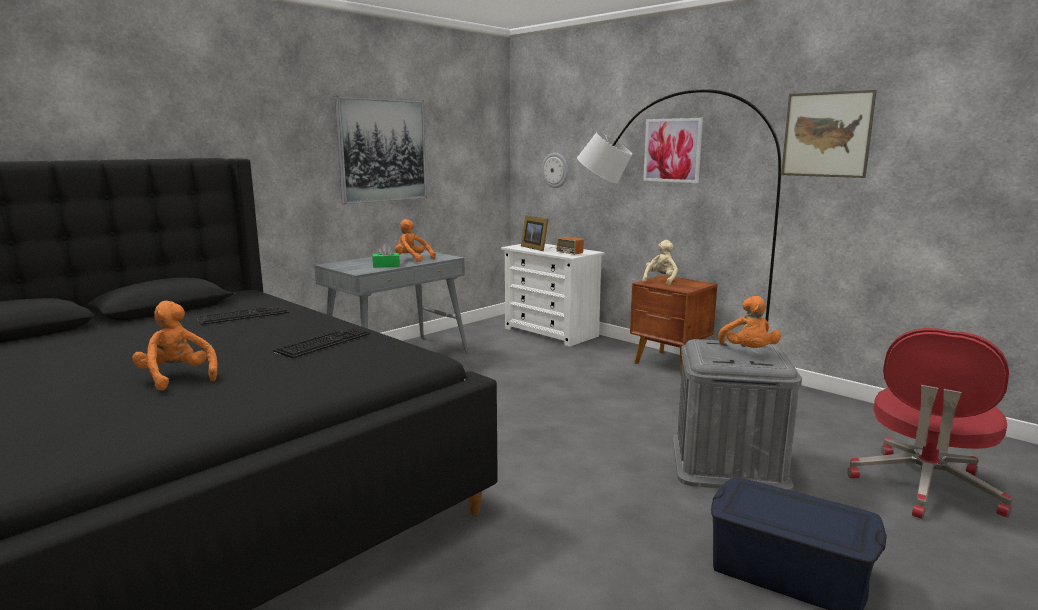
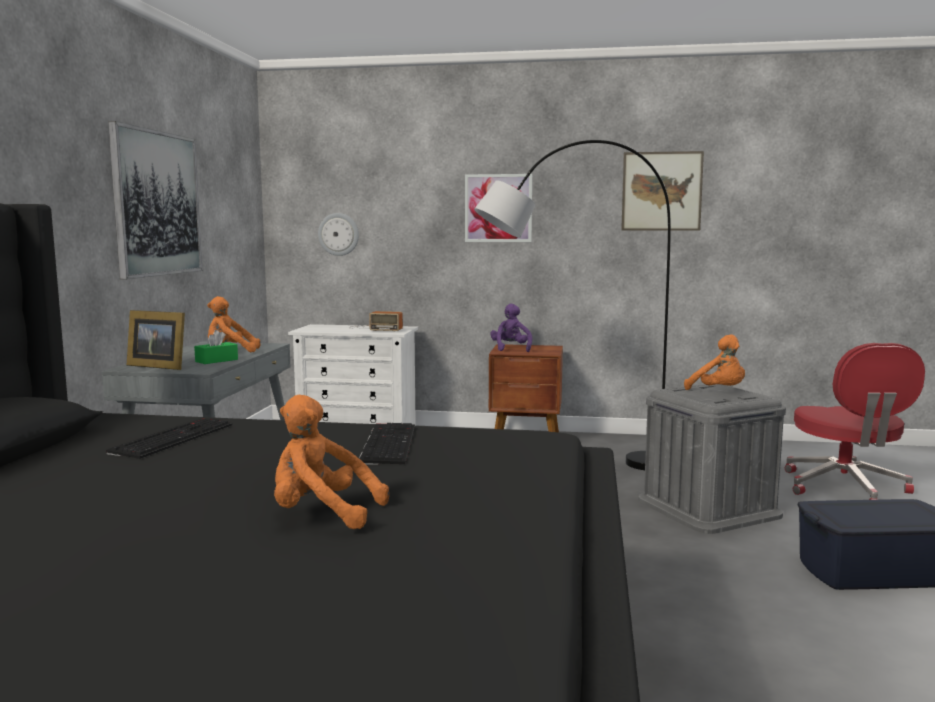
camera: 35 degrees left, 5 degrees down
picture frame [521,215,549,251] -> picture frame moved to [127,310,185,370]
beige plush toy [642,240,678,286] -> purple plush toy [490,303,532,352]

